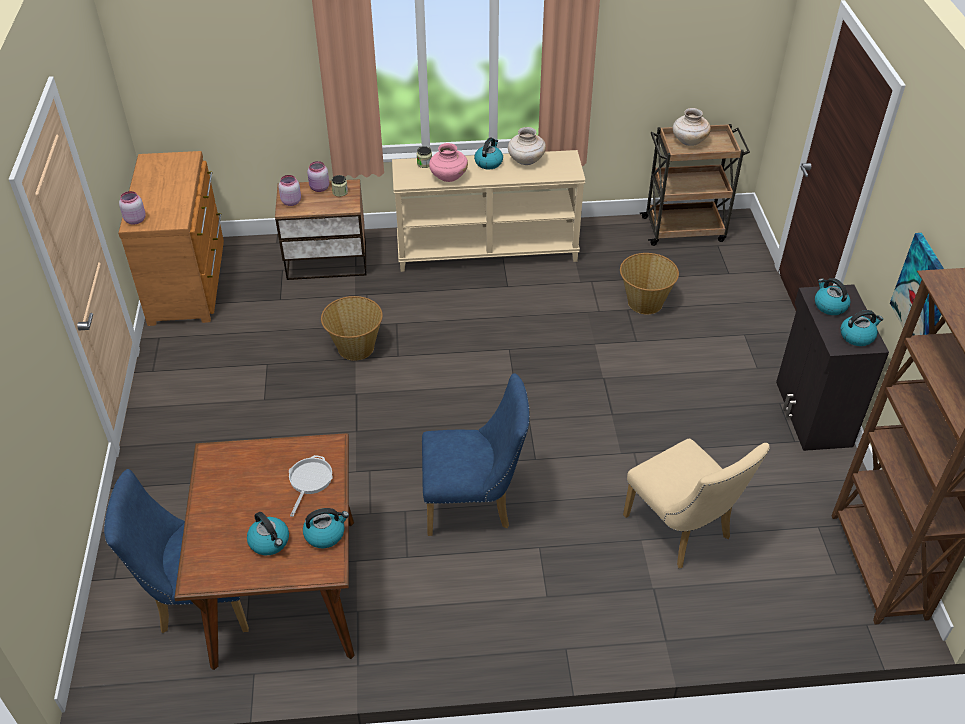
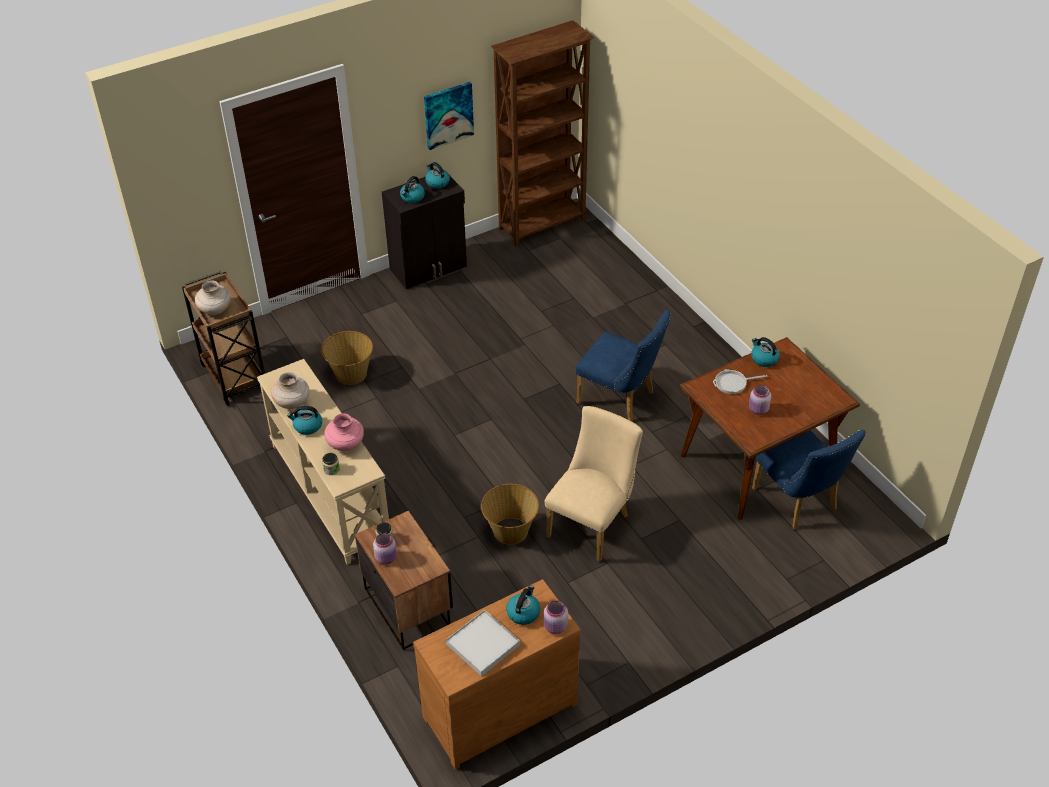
camera: 115 degrees left, 0 degrees up
kettle [247,512,289,555] -> kettle moved to [506,585,540,625]
pink jar [278,175,301,206] -> pink jar moved to [749,385,771,415]
blue chair [422,373,530,536] -> blue chair turned 150 degrees clockwise [576,310,671,422]
beige chair [623,439,770,568] -> beige chair moved to [545,406,643,561]
none -> white tray [446,610,520,676]

